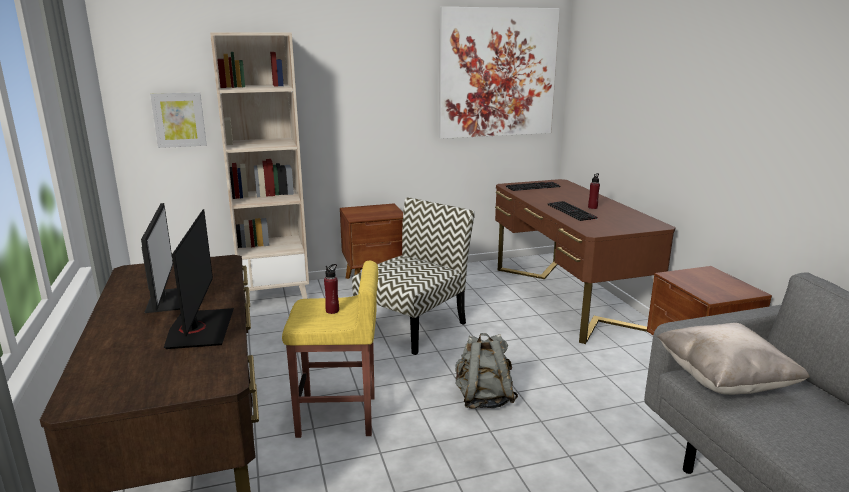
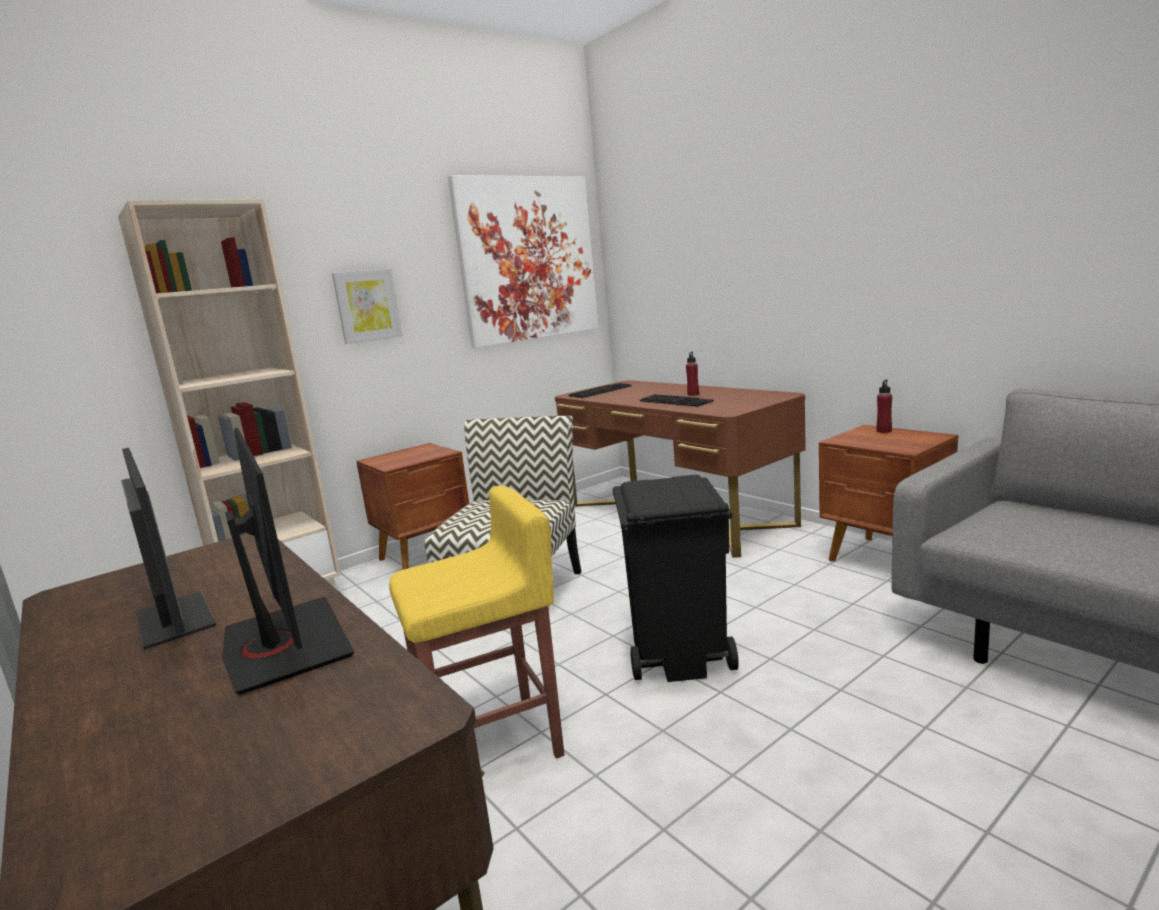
camera: 20 degrees left, 5 degrees down
picture [150,92,207,148] -> picture moved to [332,269,403,344]
red bottle [324,264,339,314] -> red bottle moved to [877,380,892,433]
grey backpack [455,333,518,409] -> black trash can [613,475,739,682]
beige pillow [656,323,810,395] -> none

